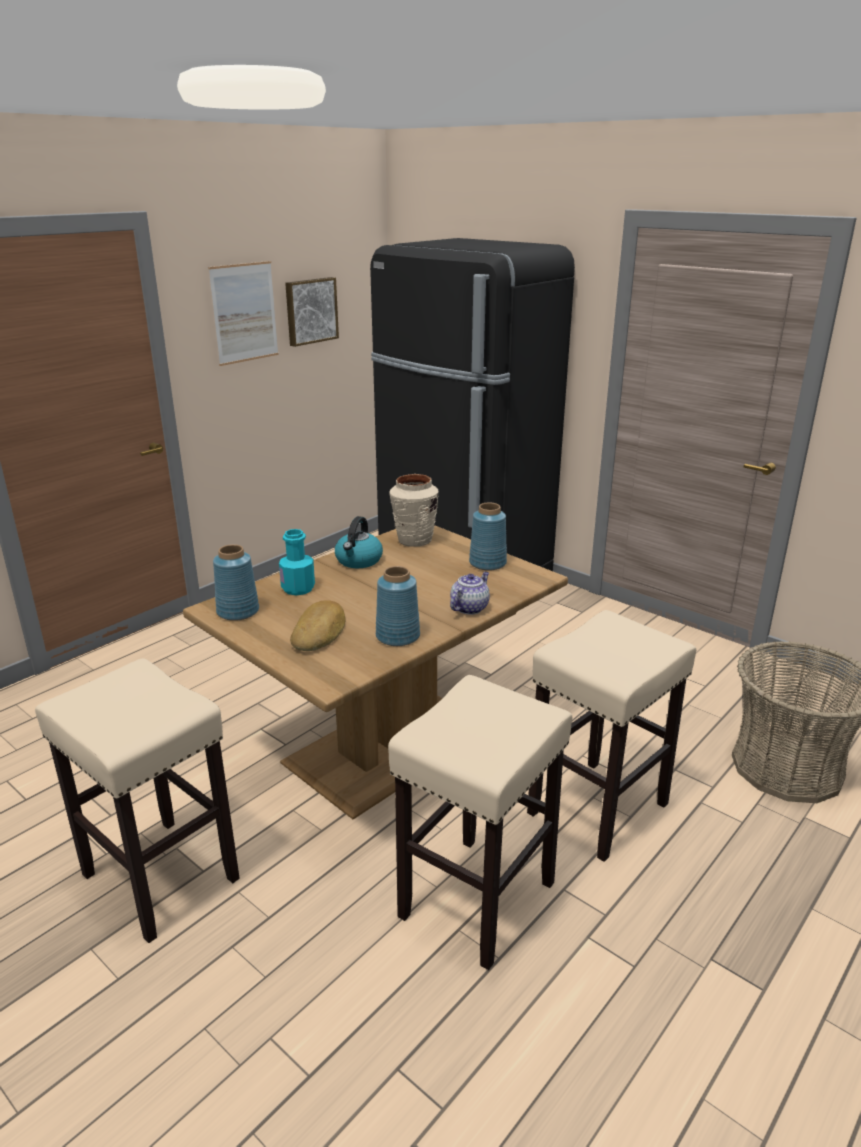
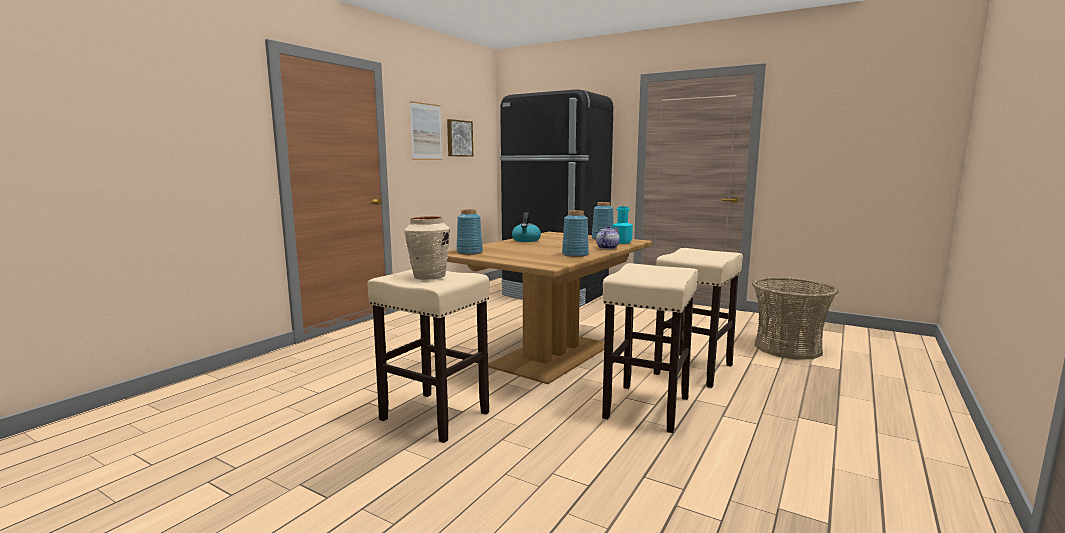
camera: 10 degrees left, 15 degrees down
turquoise bottle [279,529,315,595] -> turquoise bottle moved to [612,206,633,244]
bread [290,600,345,651] -> none
beige vase [390,474,438,547] -> beige vase moved to [404,216,450,280]

